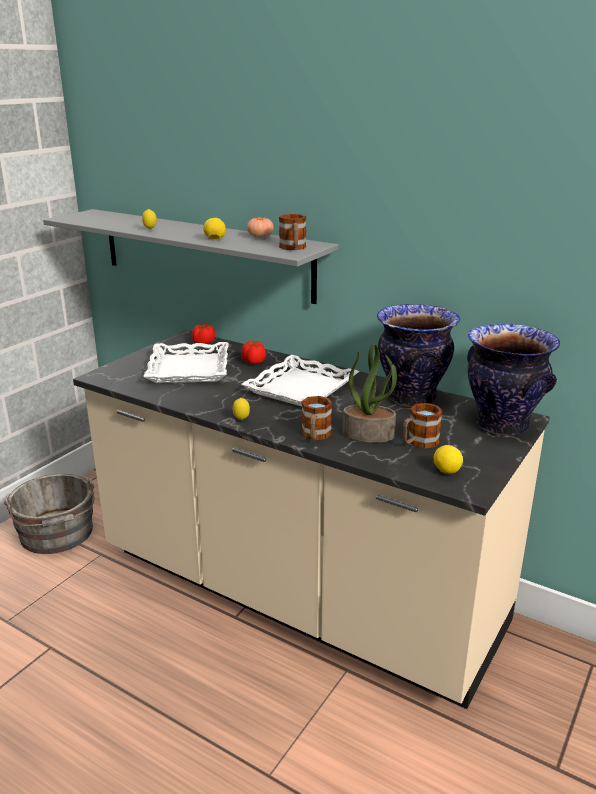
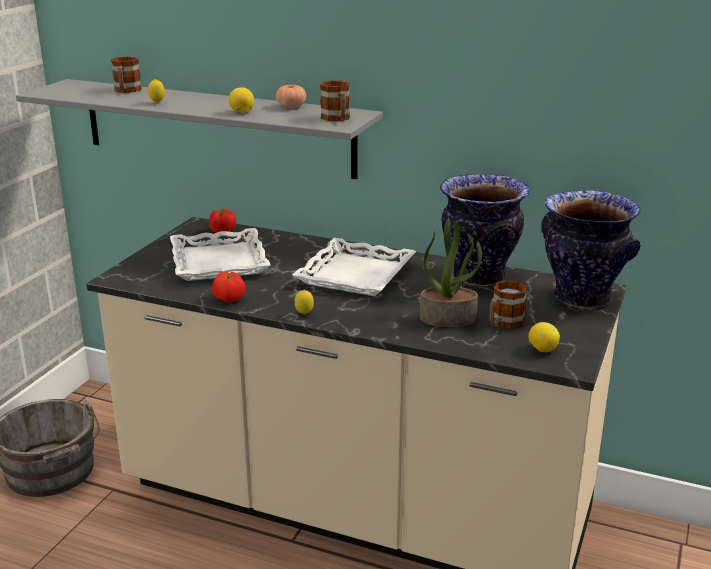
camera: 10 degrees left, 0 degrees up
tomato [241,341,266,364] -> tomato moved to [212,272,245,302]
mug [301,396,332,440] -> mug moved to [111,56,142,93]

